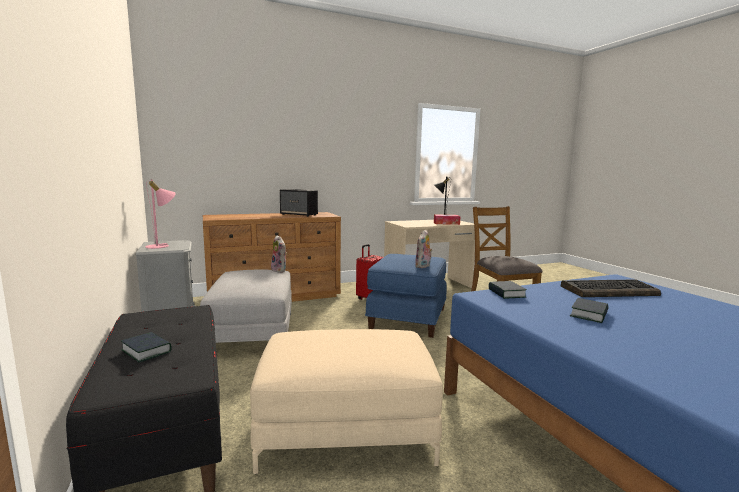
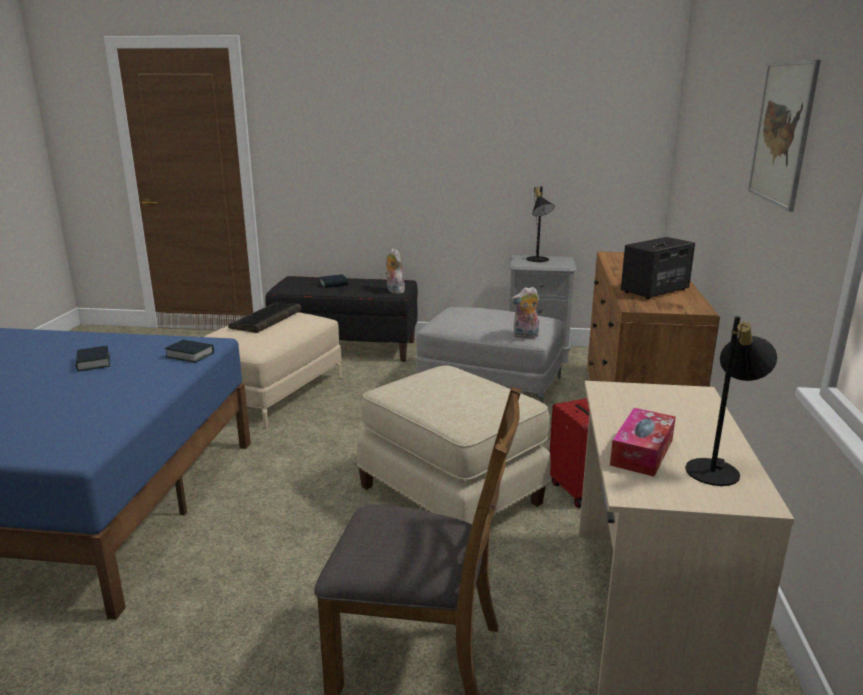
camera: 120 degrees right, 10 degrees up
pink table lamp [145,180,176,249] -> black table lamp [526,186,555,262]
blue ottoman [365,254,447,338] -> beige ottoman [357,365,551,525]
plush toy [415,230,433,268] -> plush toy moved to [385,249,405,294]
keyboard [561,279,661,297] -> keyboard moved to [228,302,302,333]
none -> picture [748,59,821,212]

